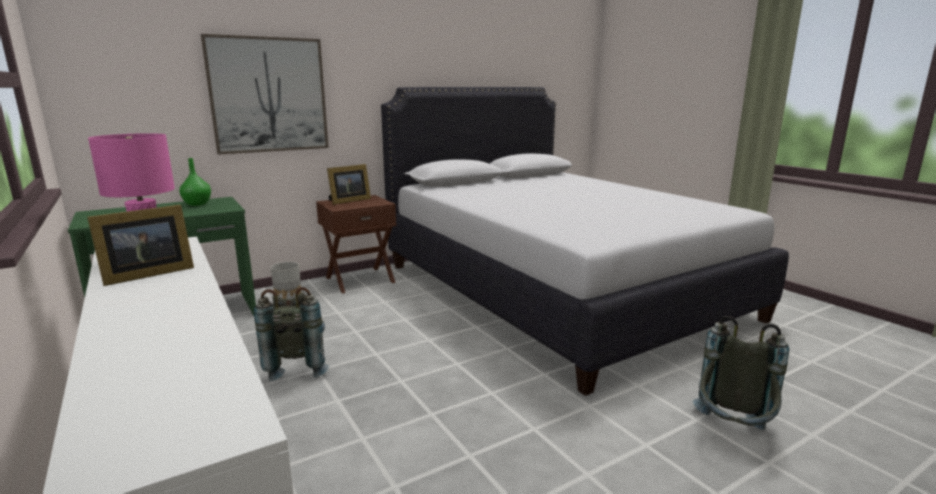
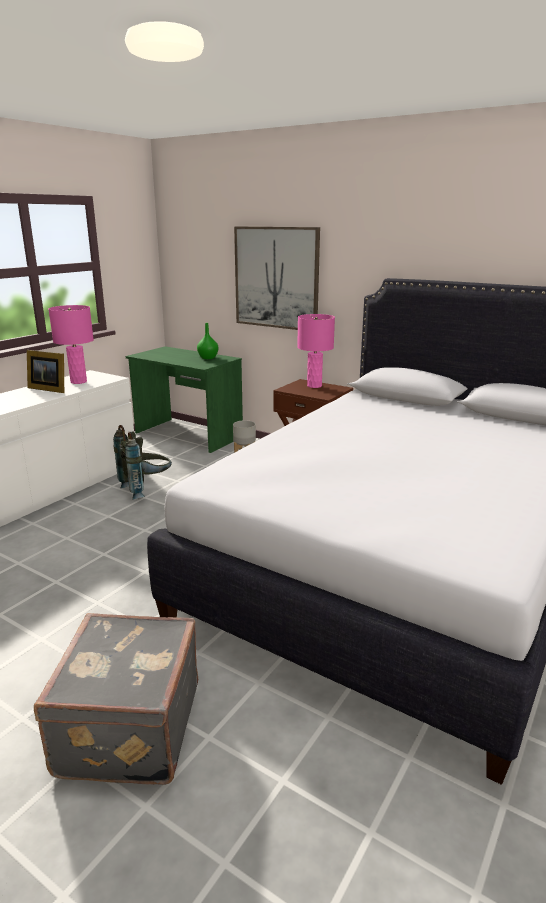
camera: 65 degrees right, 5 degrees up
picture frame [327,164,371,205] -> pink table lamp [297,314,335,388]
grey backpack [693,316,789,430] -> grey suitcase [34,613,198,785]

